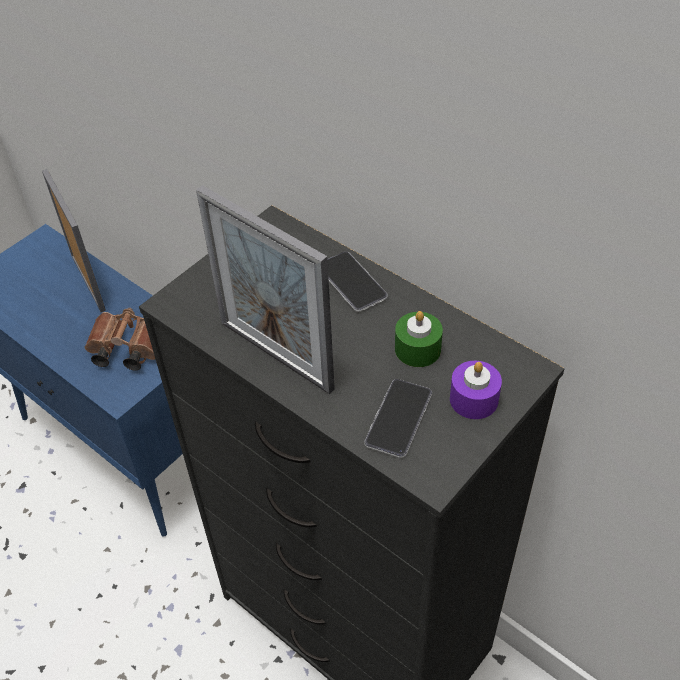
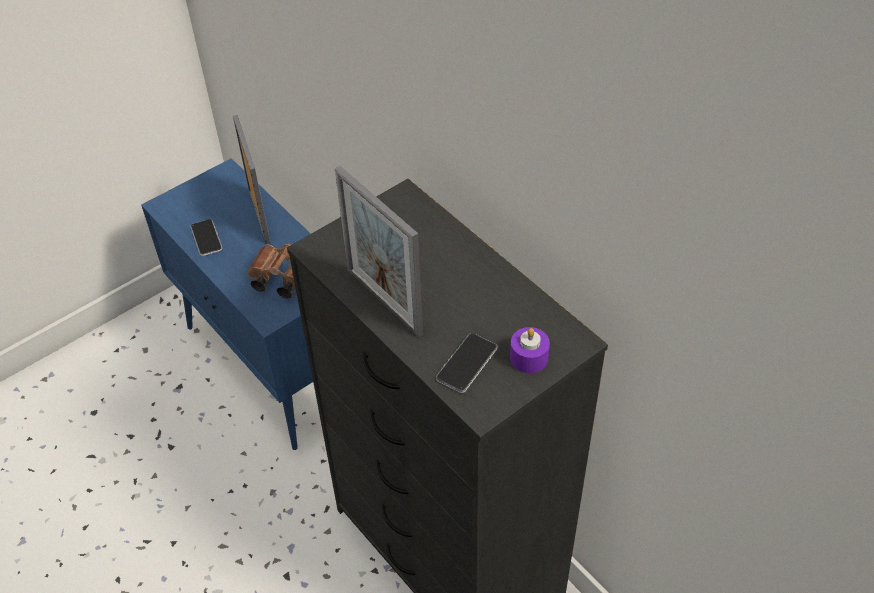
camera: 10 degrees right, 0 degrees up
phone [328,251,388,312] -> phone moved to [190,219,222,256]
green candle [395,311,443,367] -> none

